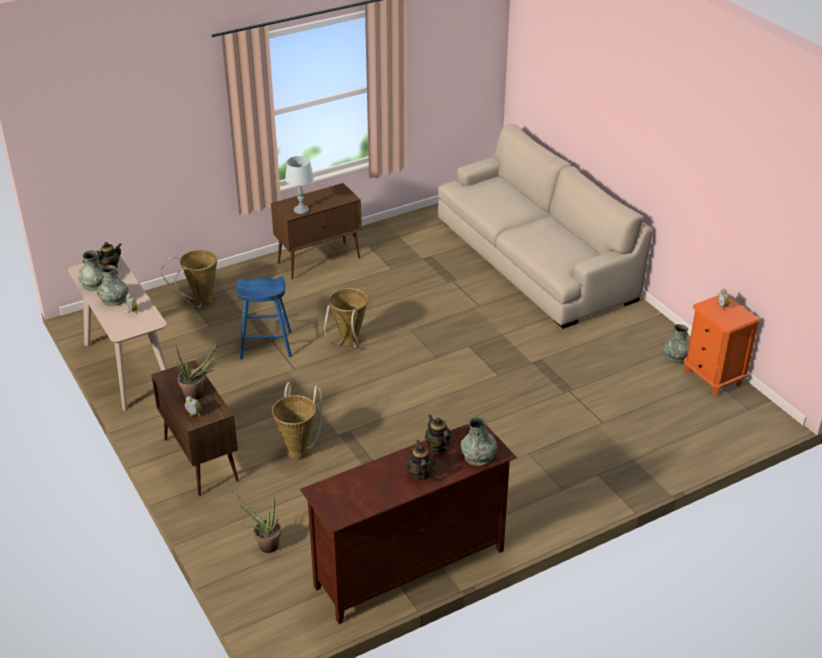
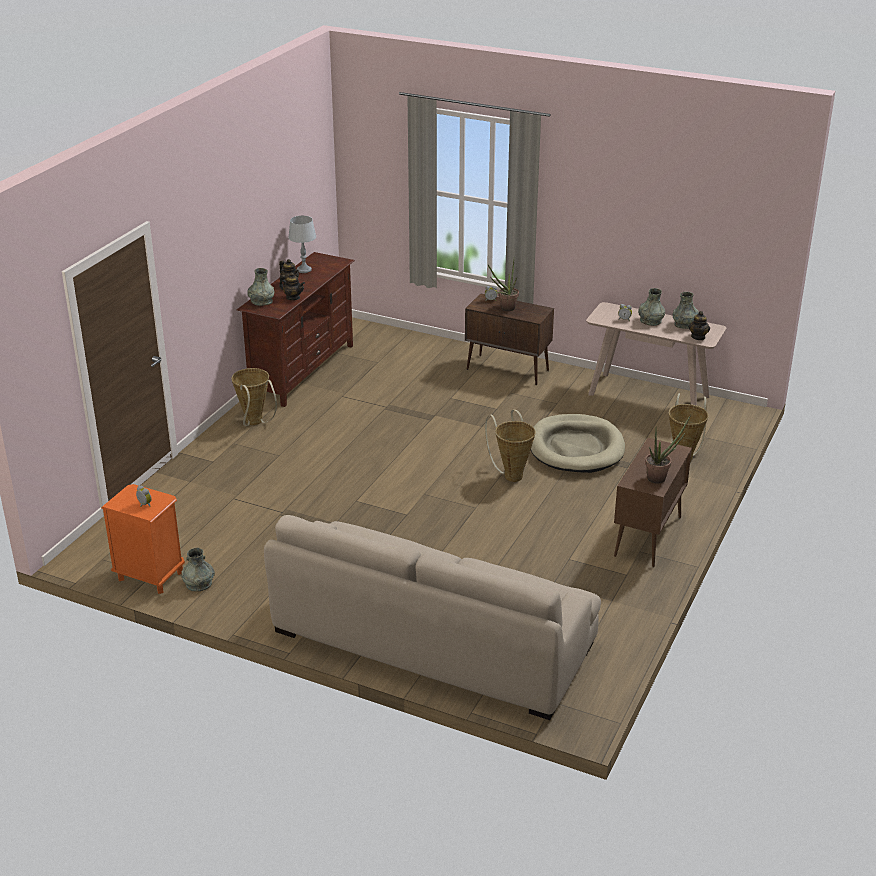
camera: 145 degrees right, 5 degrees down
potted plant [231,490,281,553] -> potted plant moved to [645,415,691,484]
blue stool [237,277,292,359] -> beige dog bed [531,414,625,473]
basket [272,382,322,460] -> basket moved to [231,368,277,426]
grey table lamp [285,156,314,214] -> grey table lamp moved to [288,216,316,273]

